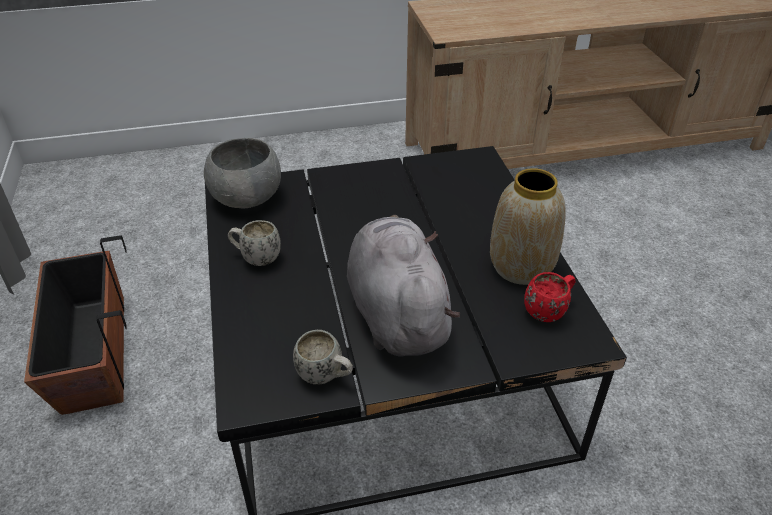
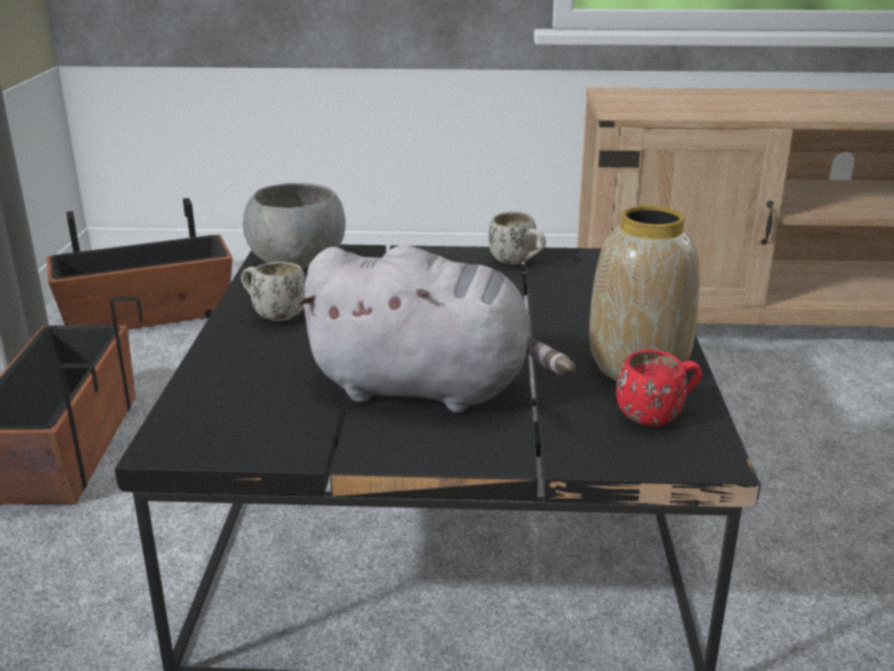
camera: 15 degrees right, 15 degrees down
white mug [293,330,353,385] -> white mug moved to [488,211,546,264]
grey plush toy [347,215,460,357] -> grey plush toy turned 105 degrees clockwise [295,245,576,413]
none -> planter [47,198,233,330]

